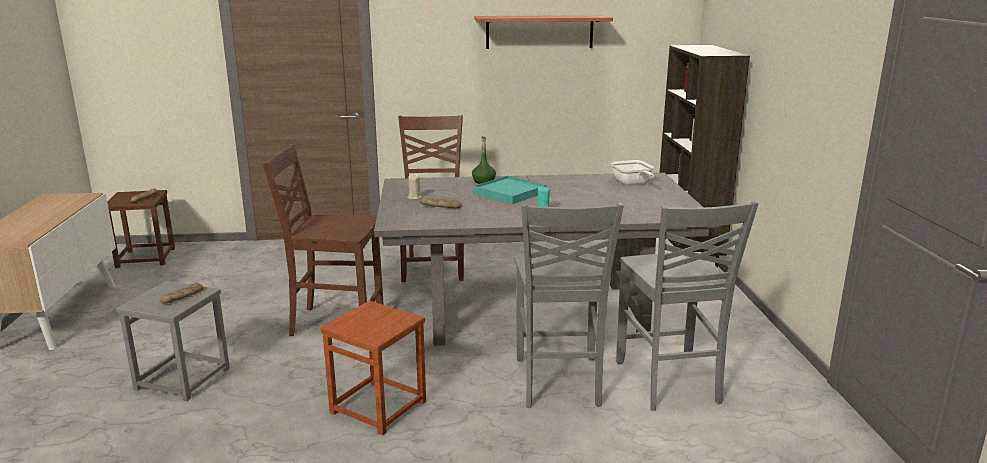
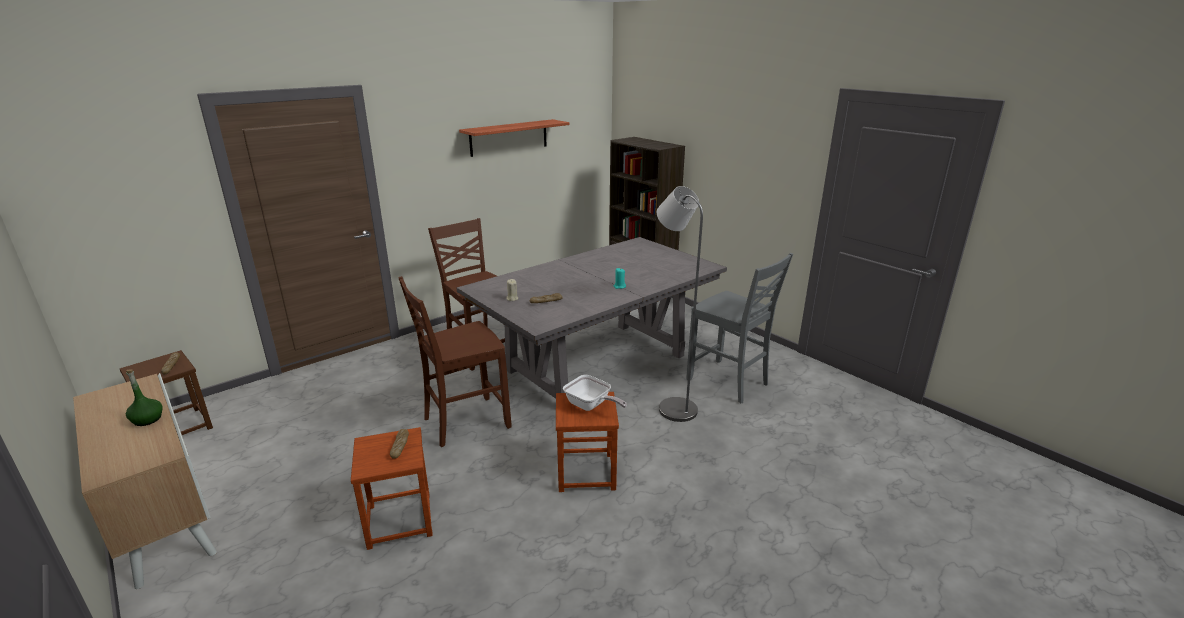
camera: 35 degrees left, 5 degrees up
grey stool [116,281,230,401] -> brown stool [351,427,433,550]
green bottle [472,136,496,184] -> green bottle moved to [126,369,163,426]
turquoise tray [473,176,546,204] -> none
grey chair [514,203,624,408] -> grey floor lamp [657,186,703,422]
frying pan [611,160,654,185] -> frying pan moved to [563,375,627,411]

